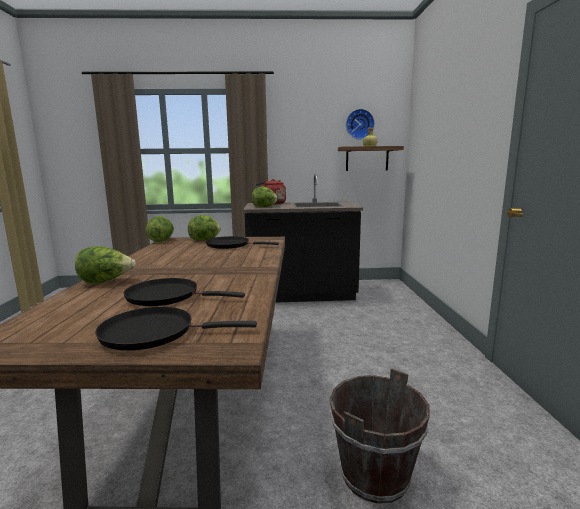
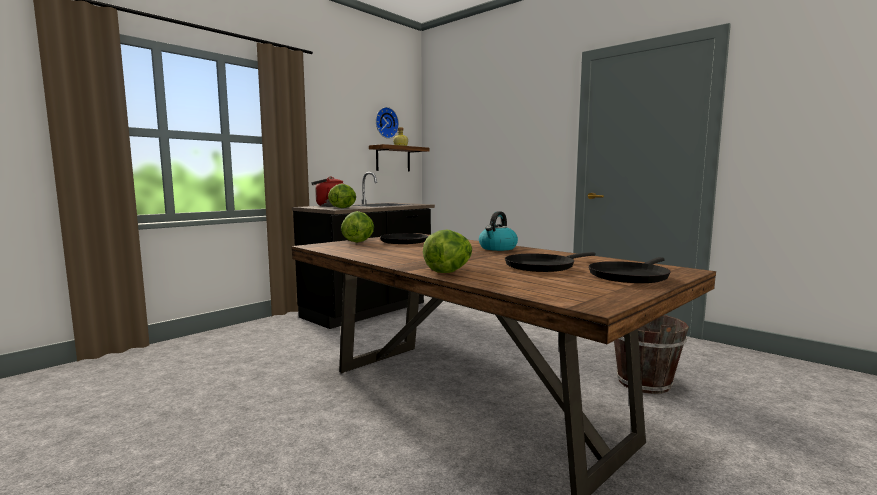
camera: 45 degrees left, 5 degrees down
lettuce [145,216,174,242] -> none
none -> kettle [479,211,518,251]

